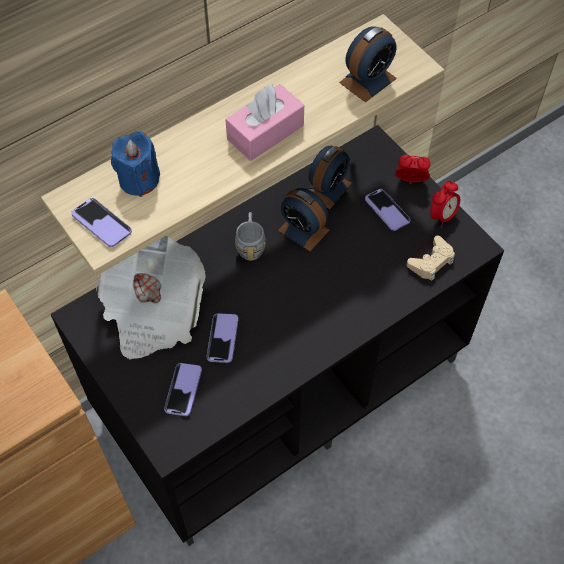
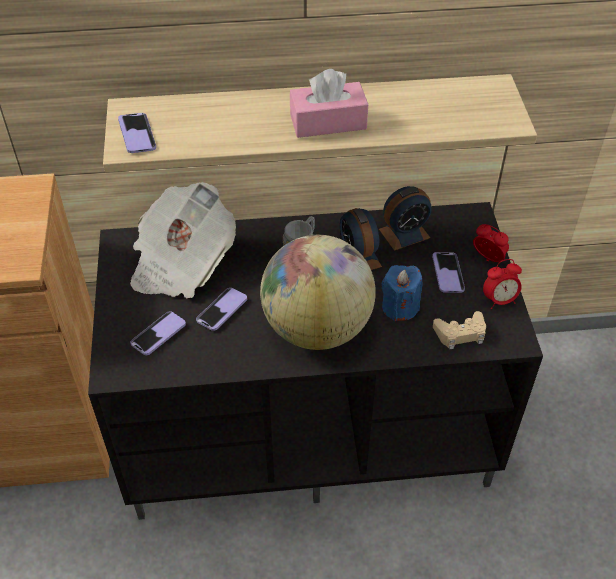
camera: 30 degrees right, 10 degrees down
blue candle [111,131,160,197] -> blue candle moved to [382,265,422,321]
alarm clock [339,26,397,103] -> none
none -> globe [260,235,376,350]

